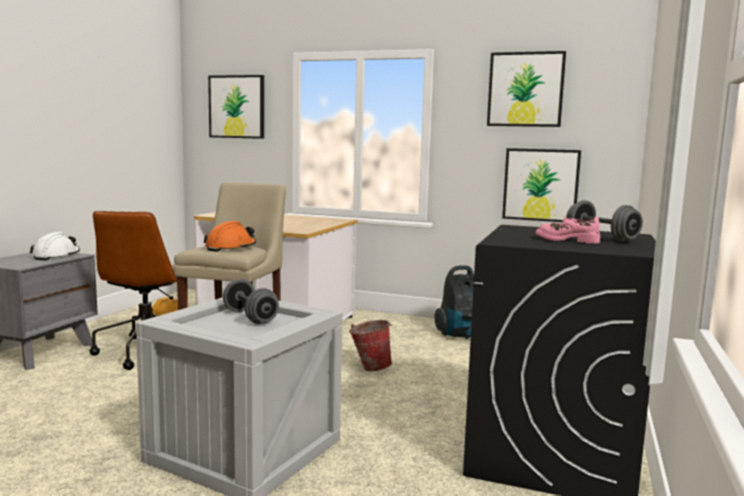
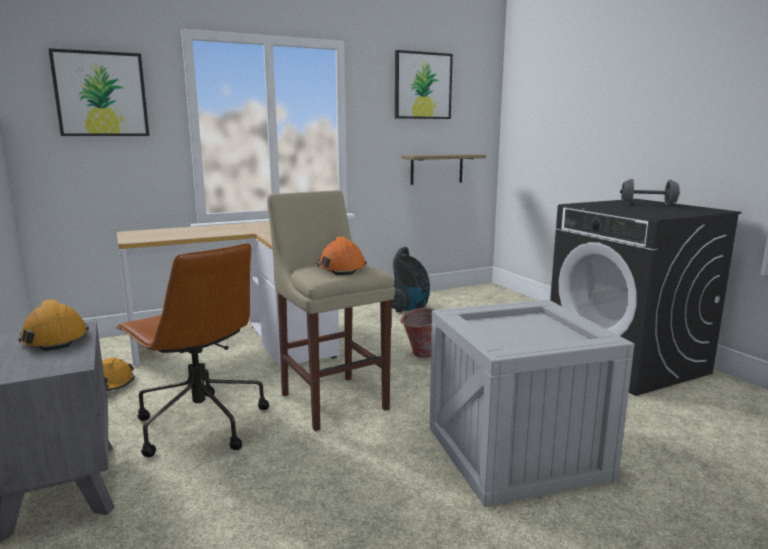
camera: 45 degrees left, 5 degrees up
white hard hat [30,232,80,260] -> orange hard hat [18,299,89,351]
grey dumbbell [223,279,279,324] -> none
picture [502,148,581,222] -> shelf [401,154,486,185]
pink shoe [536,217,600,244] -> none

